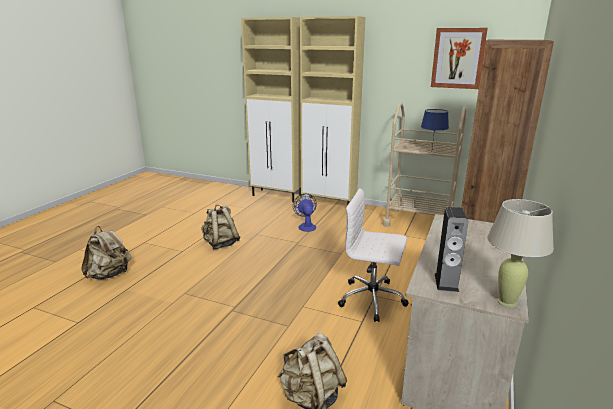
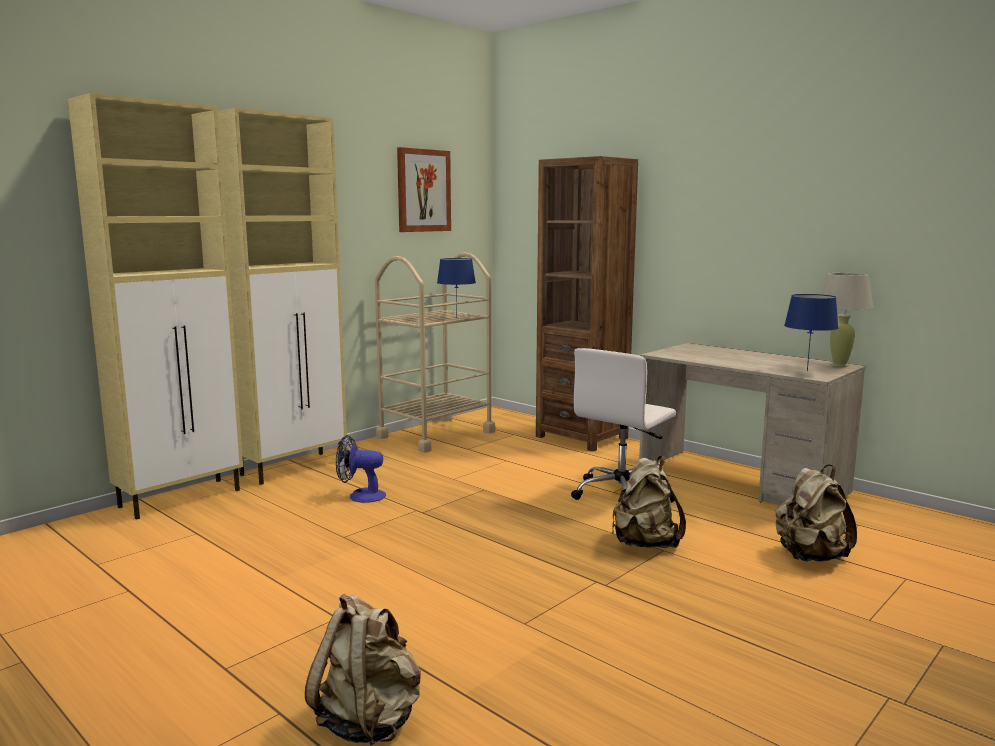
camera: 70 degrees left, 10 degrees down
beige backpack [201,205,241,249] -> beige backpack moved to [611,456,686,548]
speaker [435,207,468,292] -> blue table lamp [784,294,838,372]

